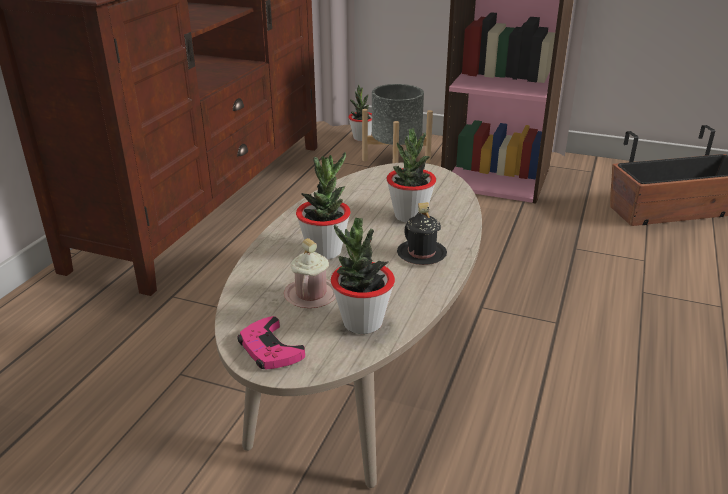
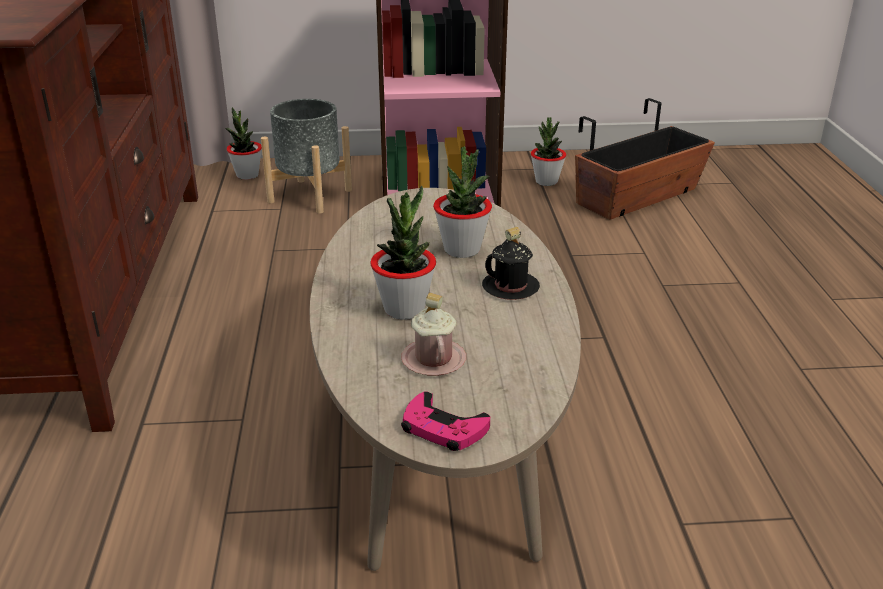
camera: 25 degrees left, 0 degrees up
potted plant [331,218,395,334] -> potted plant moved to [531,117,566,186]

